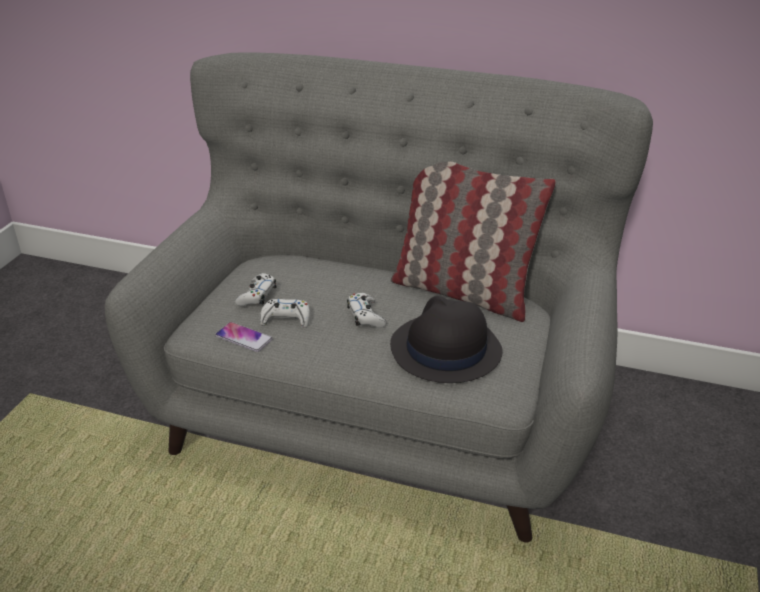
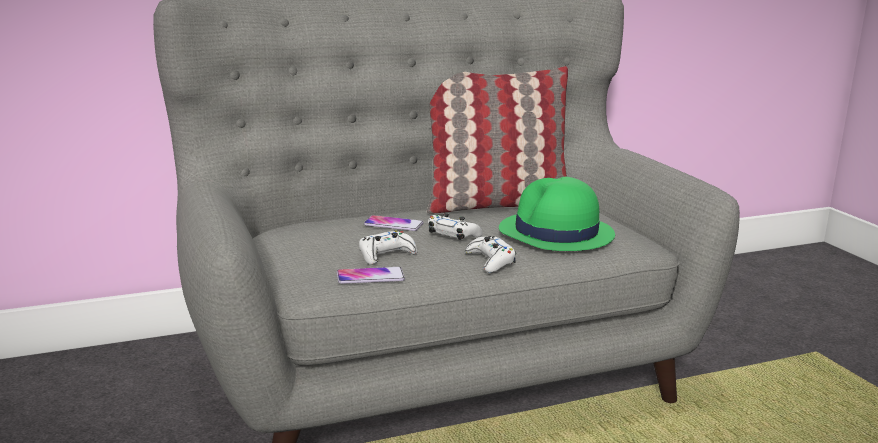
camera: 40 degrees left, 15 degrees down
white game controller [235,273,276,306] -> white game controller moved to [465,236,516,273]
black hat [390,296,503,383] -> green hat [499,177,615,251]
none -> phone [364,215,423,231]

